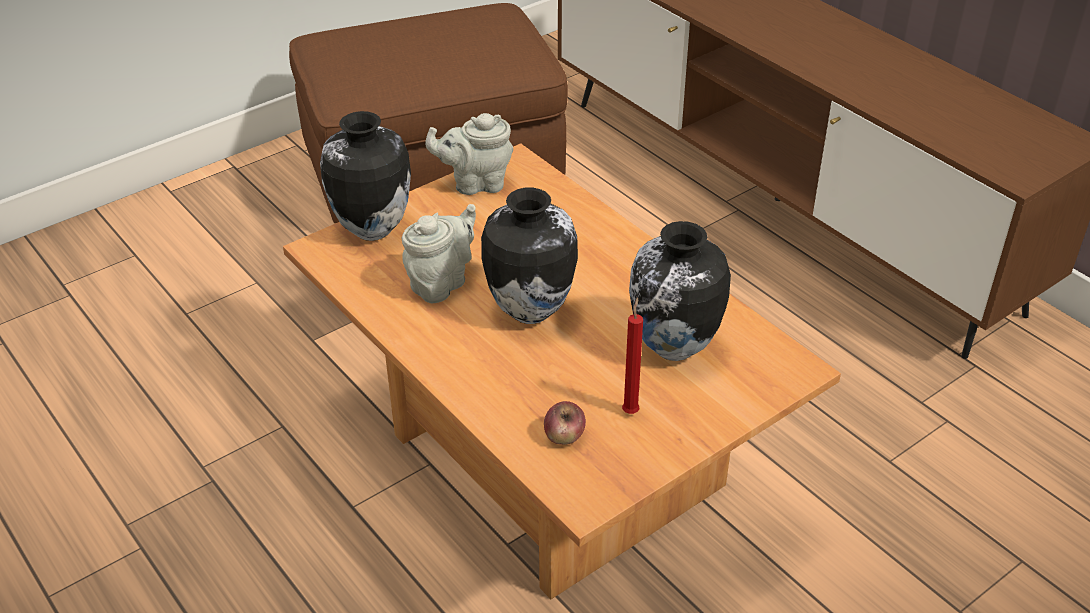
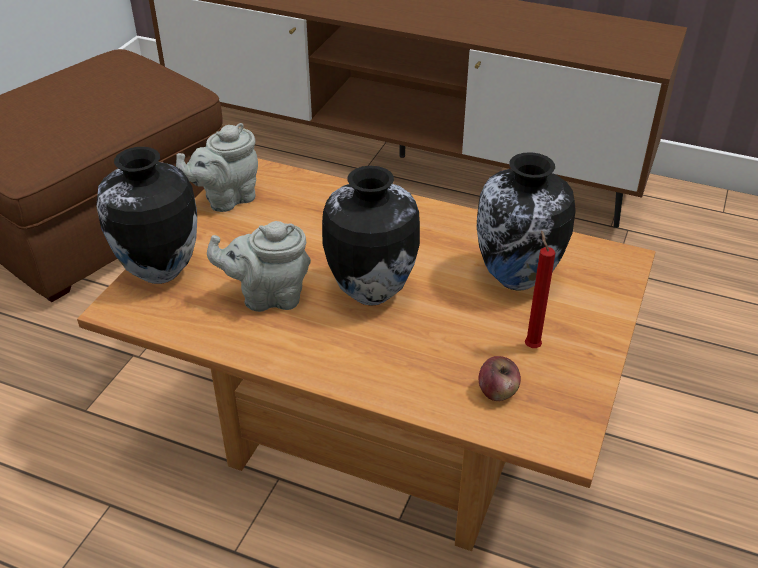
camera: 30 degrees left, 0 degrees up
grey teapot [402,204,476,303] -> grey teapot turned 105 degrees counterclockwise [207,221,311,312]

